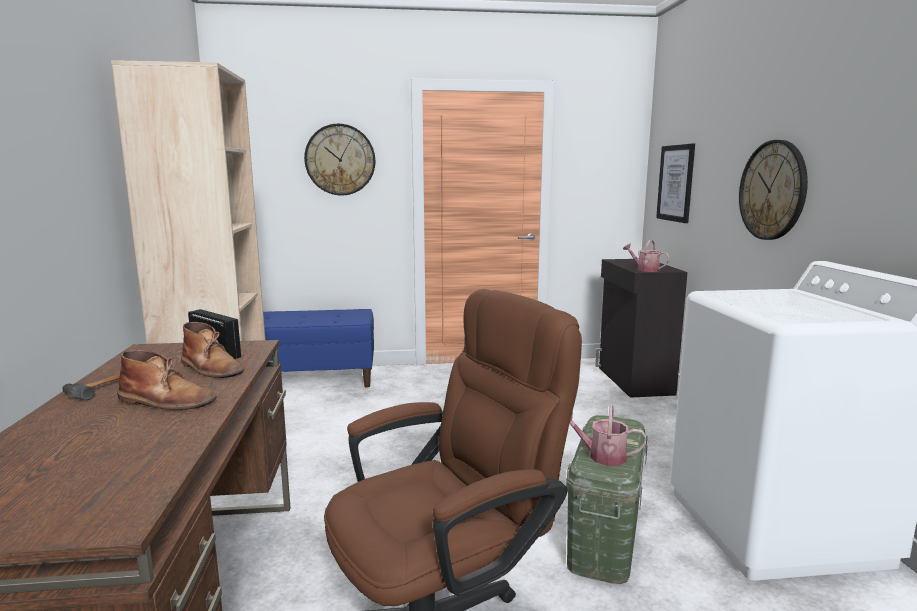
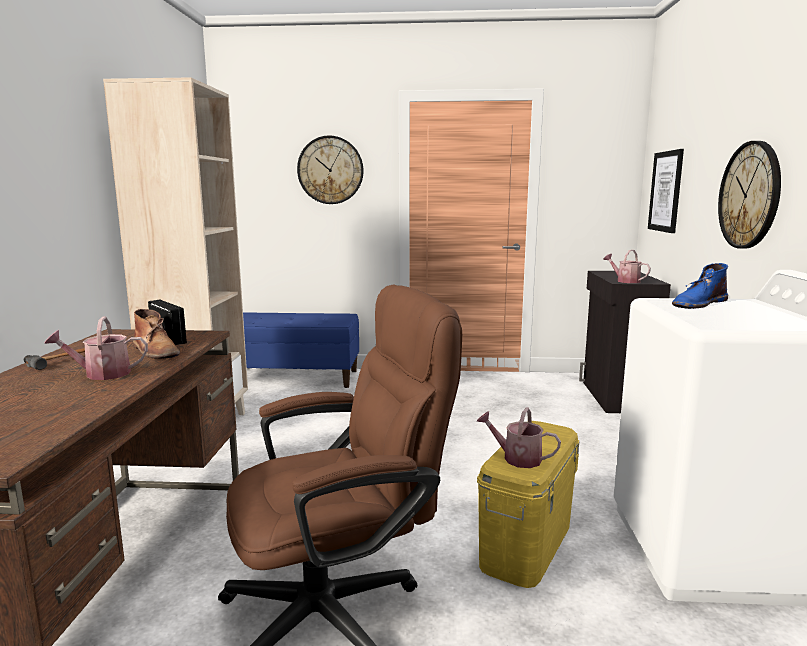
camera: 10 degrees right, 0 degrees up
brown boot [117,350,217,410] -> watering can [45,316,148,380]
green storage box [566,415,648,584] -> yellow storage box [477,421,579,588]
none -> blue boot [672,263,728,309]

